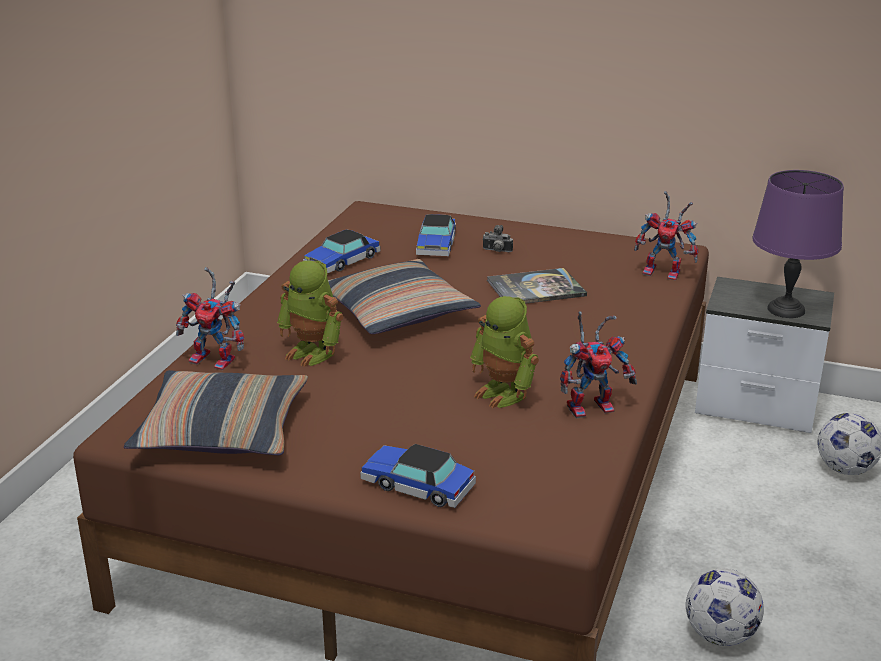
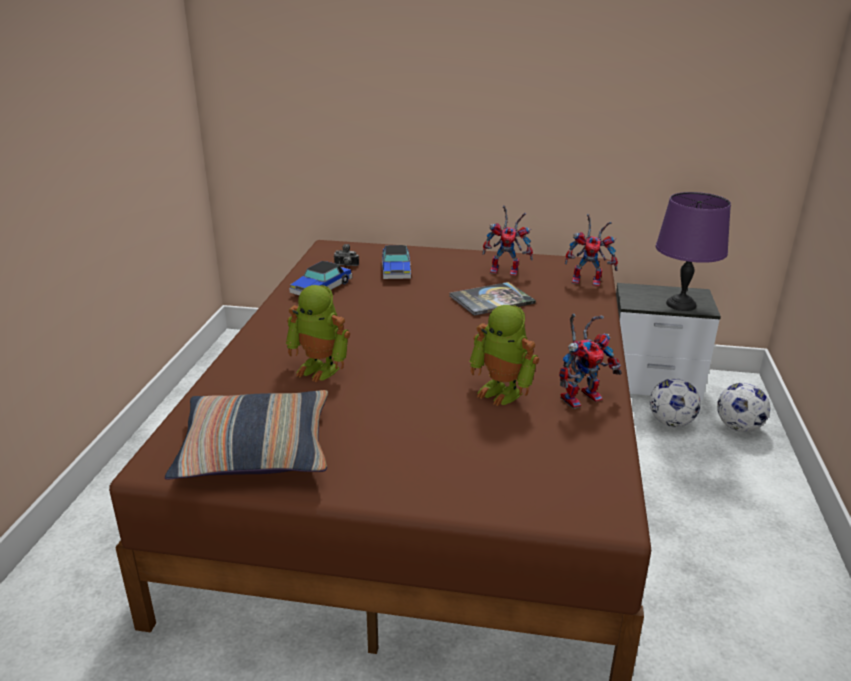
camera: 10 degrees left, 0 degrees up
toy robot [176,267,244,370] -> toy robot moved to [482,205,533,276]
pillow [328,259,481,334] -> none
toy car [360,444,476,508] -> none
camera [482,225,513,252] -> camera moved to [334,244,359,266]
football [686,568,764,646] -> football moved to [650,378,701,427]

